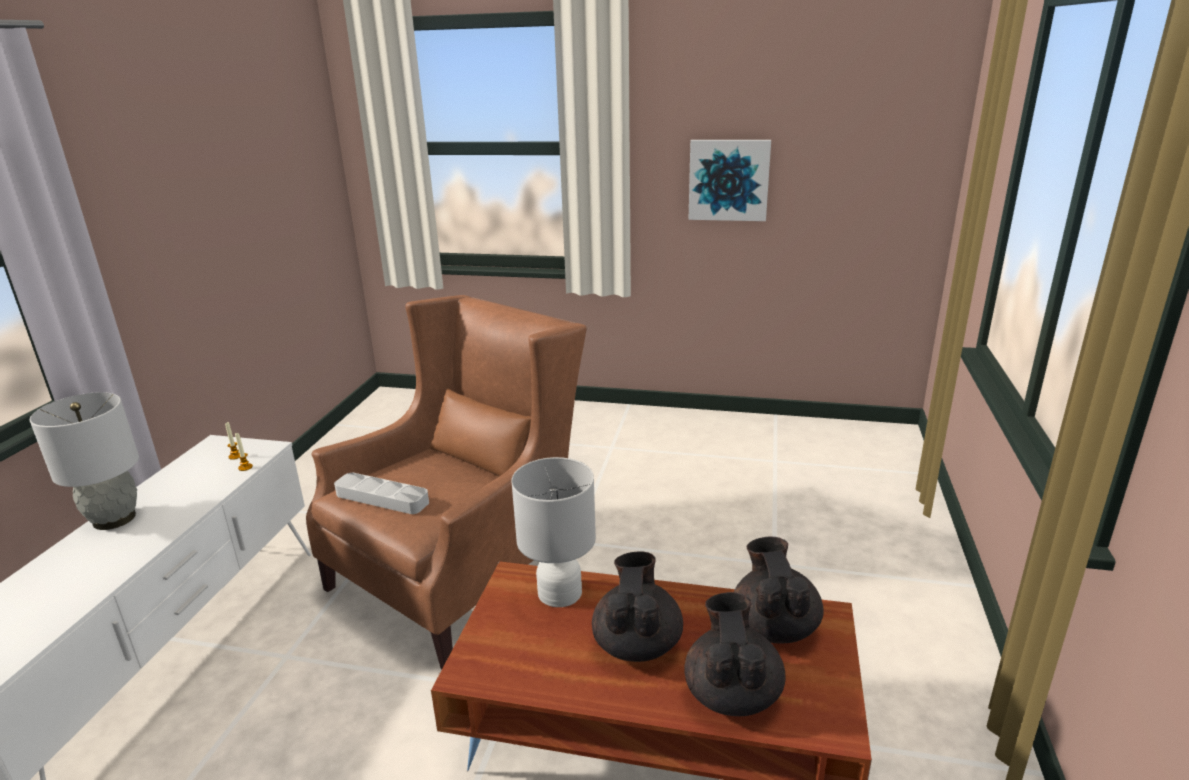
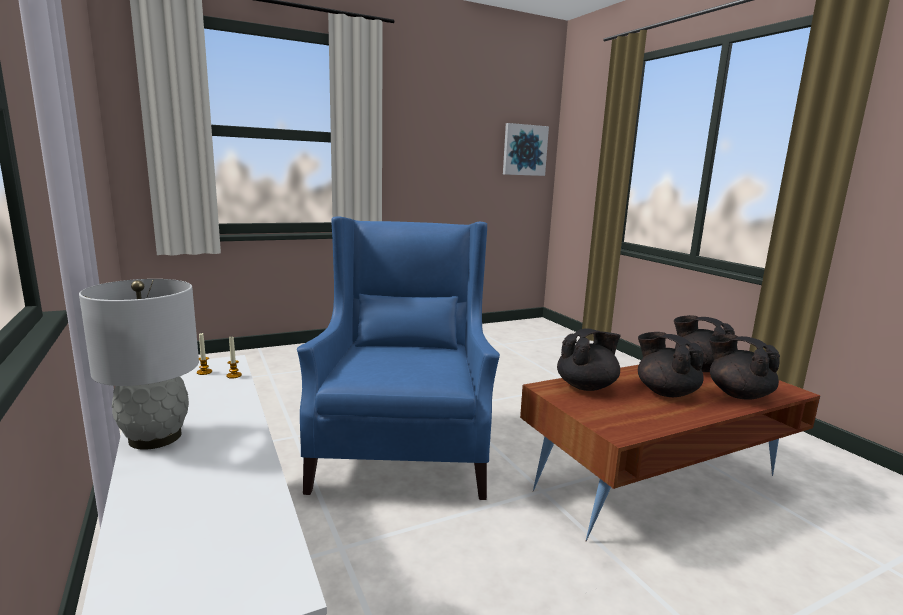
camera: 40 degrees left, 10 degrees down
brown armchair [306,295,587,669] -> blue armchair [297,216,500,500]
grey tray [334,473,429,514] -> none
grey table lamp [511,457,596,607] -> black teapot [557,328,620,391]
picture [688,140,771,221] -> picture moved to [503,123,549,176]

